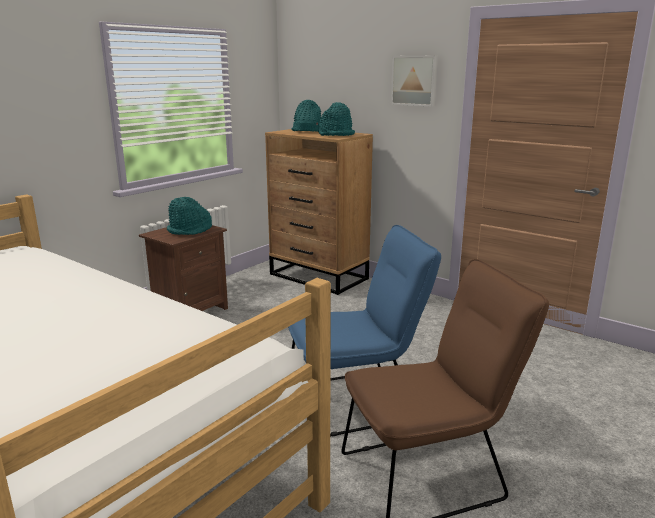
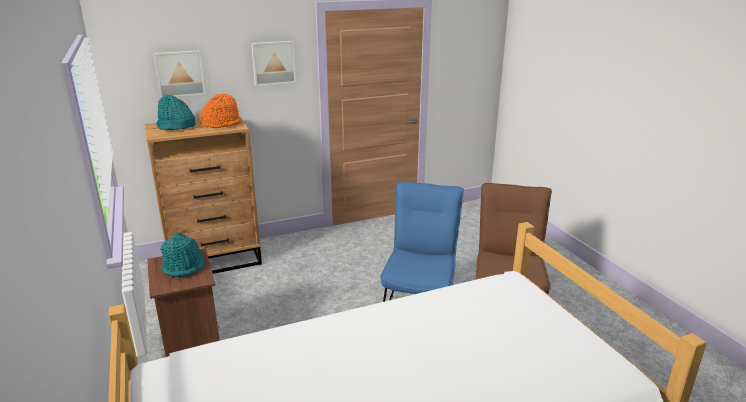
camera: 60 degrees left, 5 degrees up
turquoise hat [318,102,355,136] -> orange hat [199,93,242,128]
none -> picture [153,50,206,98]

